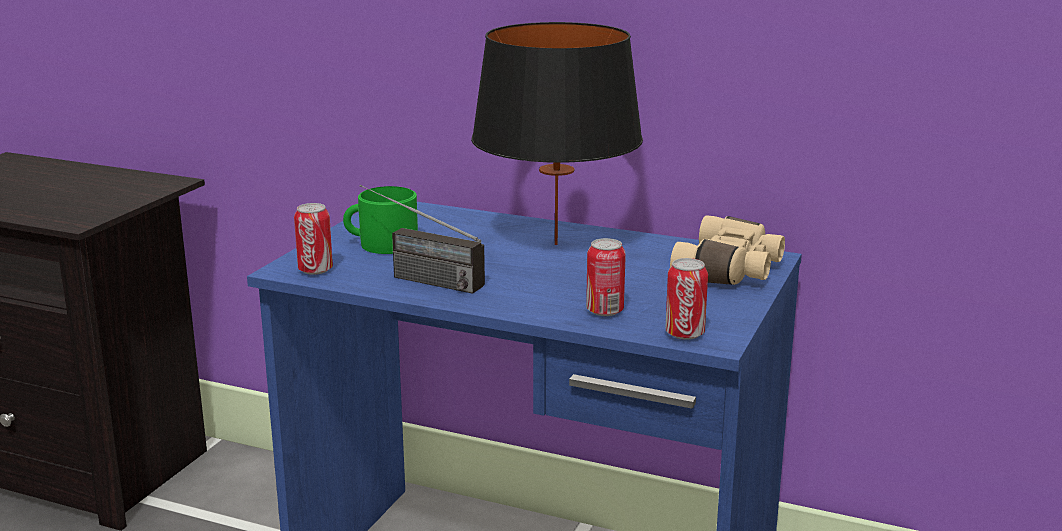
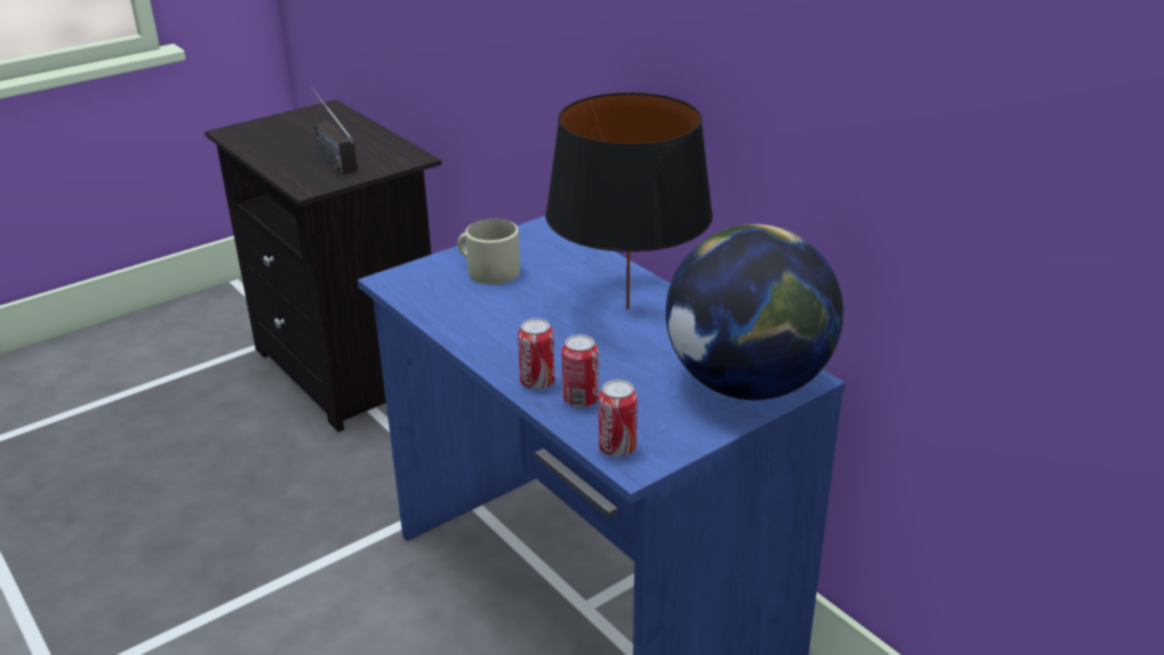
camera: 30 degrees right, 10 degrees up
can [294,203,333,275] -> can moved to [518,318,555,390]
green mug [343,186,418,254] -> beige mug [458,219,520,284]
radio [360,184,485,294] -> radio moved to [311,87,358,174]
beige binoculars [670,215,785,285] -> globe [666,224,844,400]

